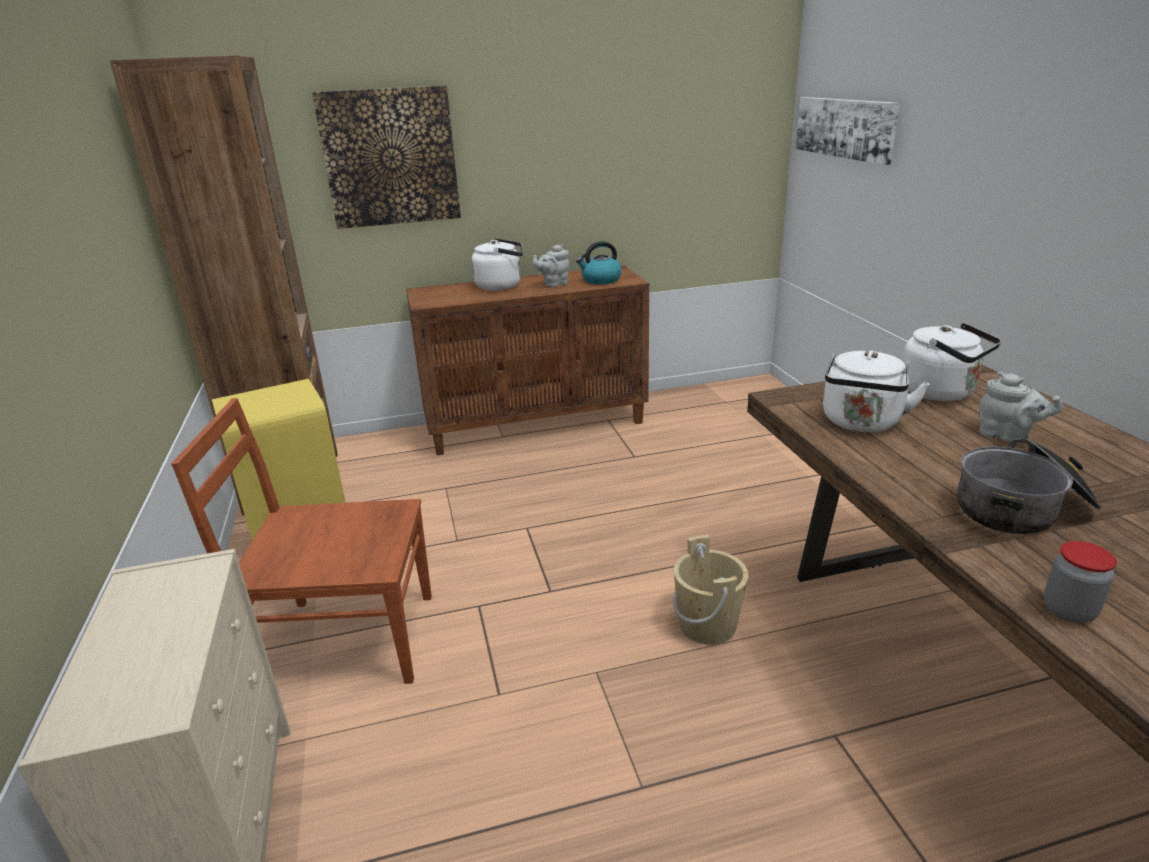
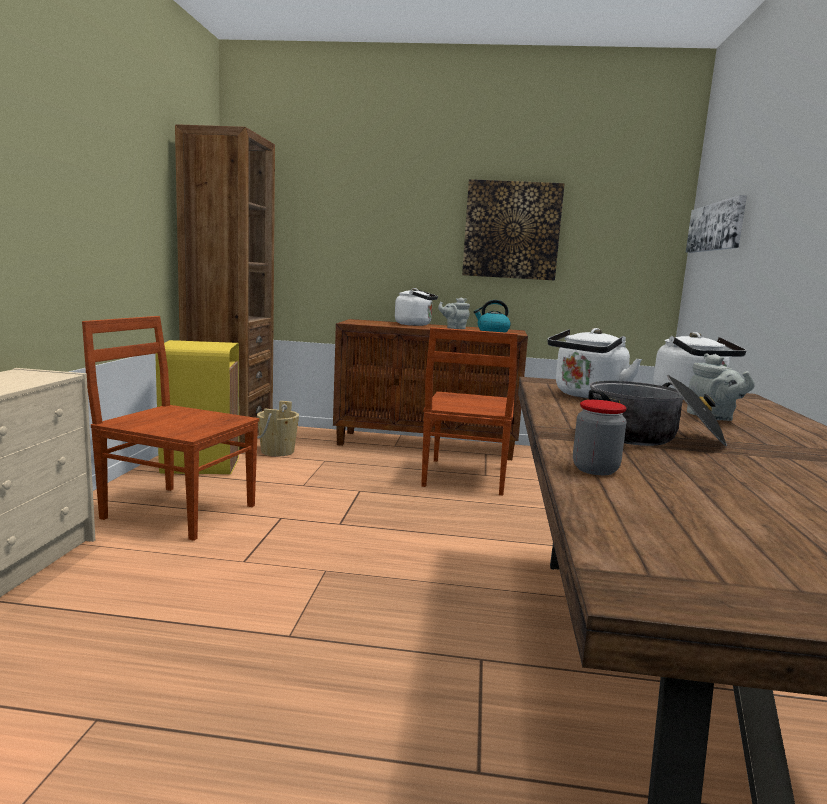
camera: 20 degrees right, 15 degrees down
picture [312,86,461,229] -> picture moved to [462,179,565,280]
beige bucket [673,535,749,645] -> beige bucket moved to [257,401,299,456]
none -> brown chair [421,327,518,496]

